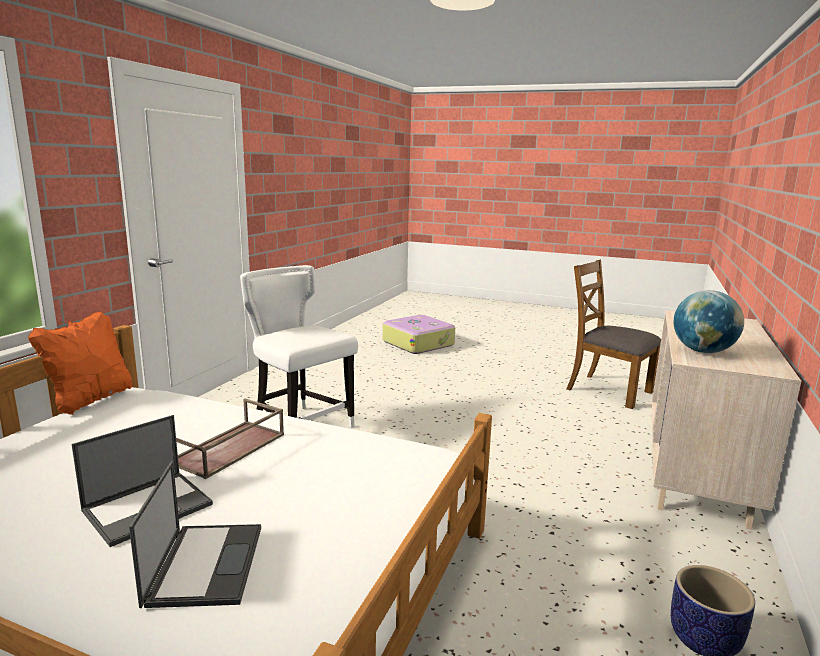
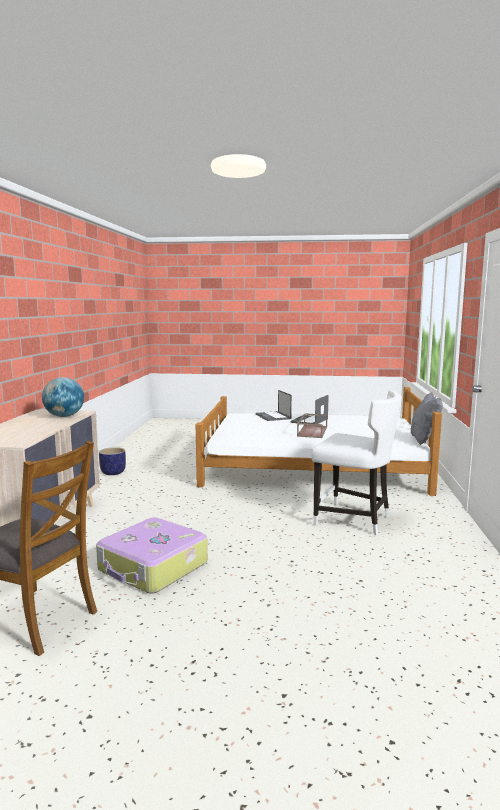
camera: 165 degrees right, 5 degrees down
orange pillow [28,312,132,415] -> grey pillow [411,392,443,445]
suitcase [382,315,455,354] -> suitcase moved to [96,517,208,593]

